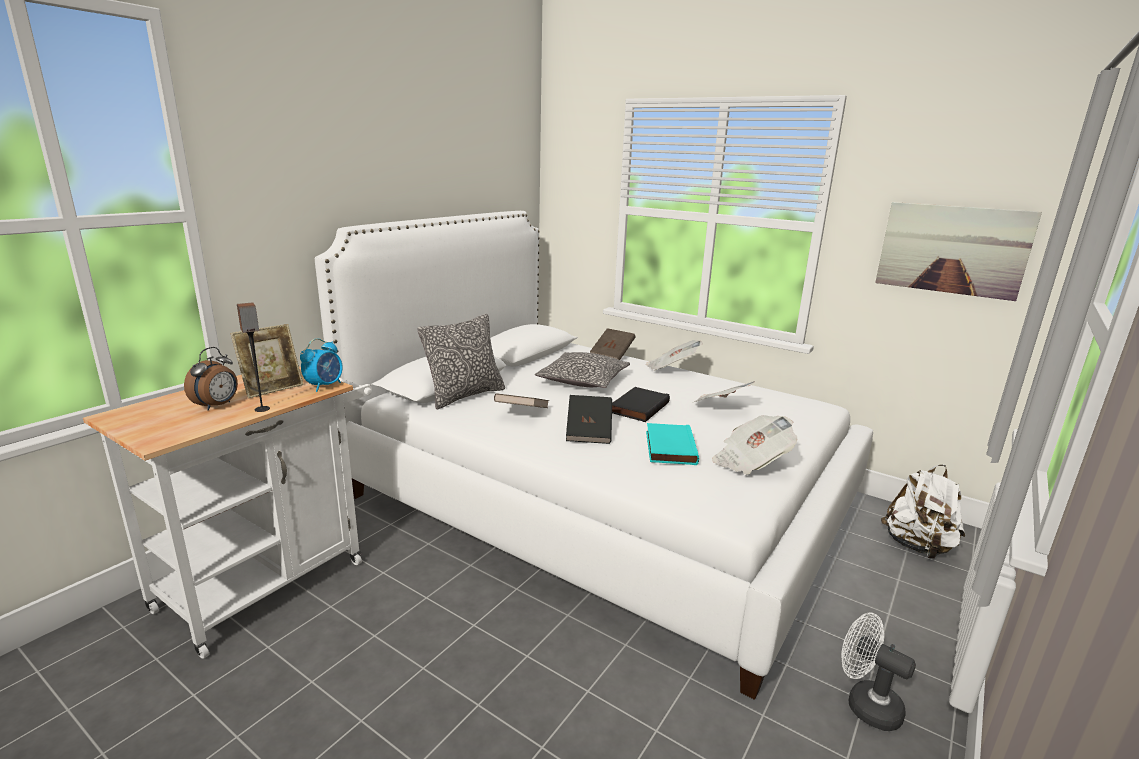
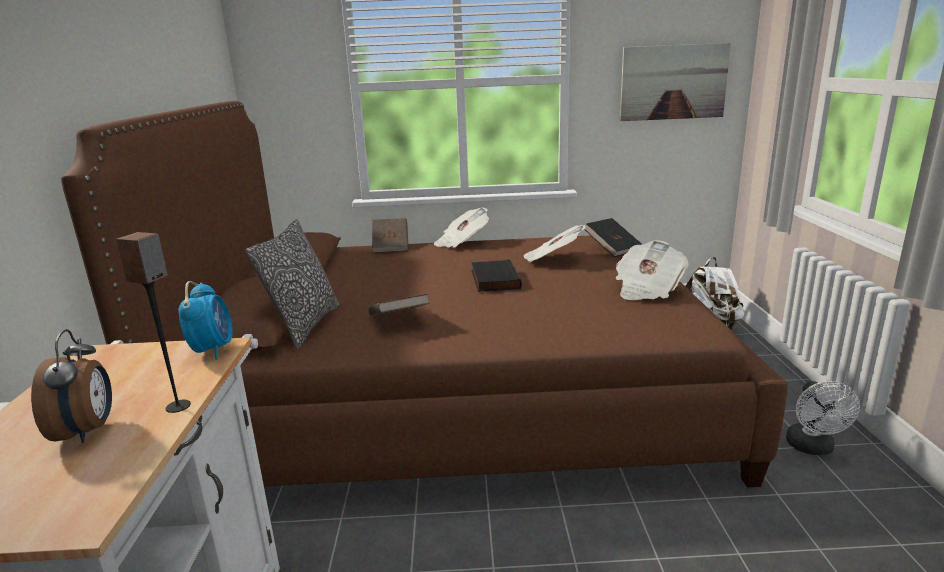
camera: 35 degrees left, 0 degrees up
picture frame [231,324,304,398] -> none
white bed [315,211,873,700] -> brown bed [61,101,788,488]
pillow [535,352,630,388] -> none
black book [566,395,612,444] -> black book moved to [584,218,642,257]
turquoise book [646,423,699,465] -> none
white fan [841,612,916,731] -> white fan turned 90 degrees counterclockwise [786,381,860,455]

